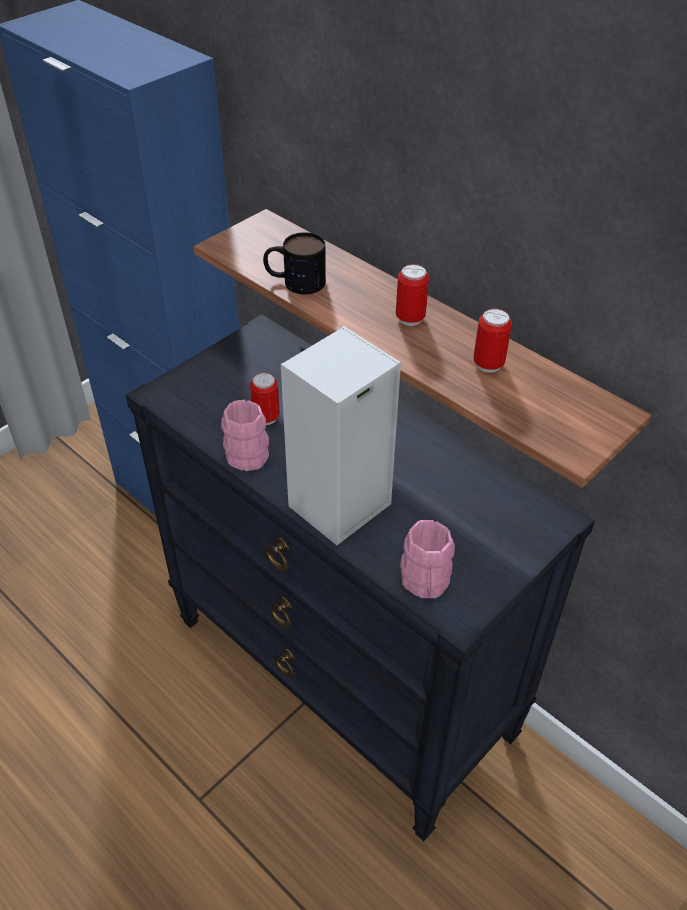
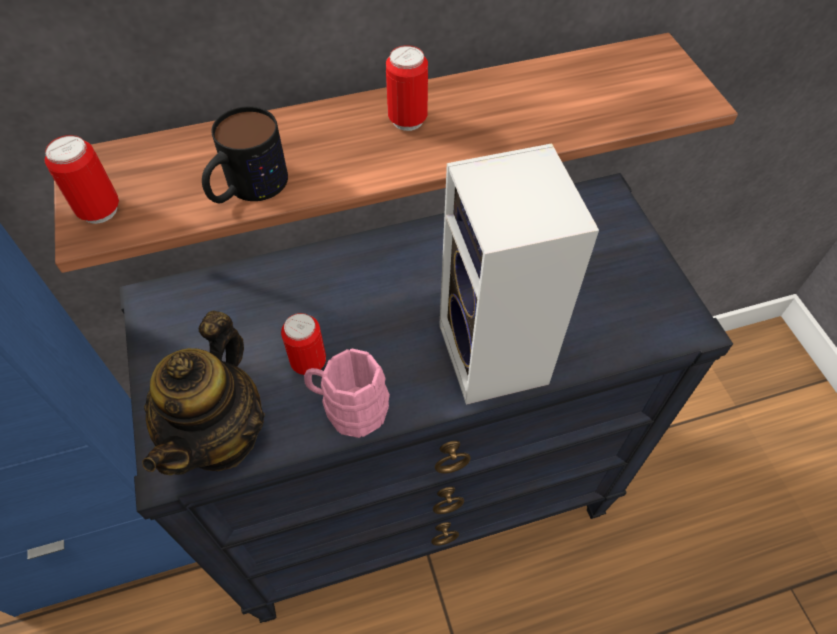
camera: 60 degrees left, 10 degrees up
pink mug [400,520,455,598] -> none
can [473,308,512,373] -> can moved to [45,135,119,224]
none -> teapot [142,311,265,475]

